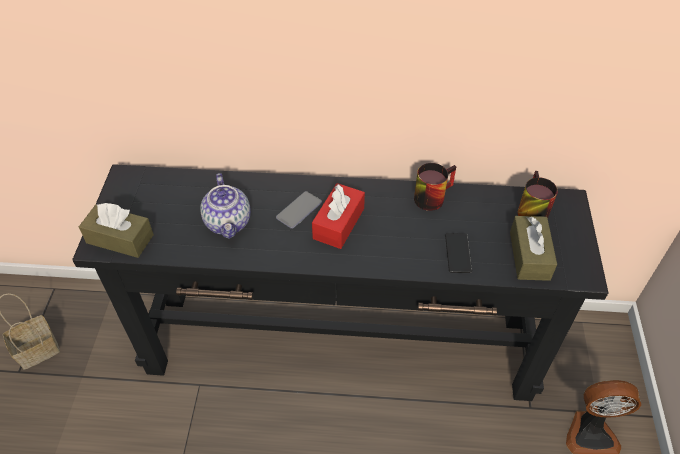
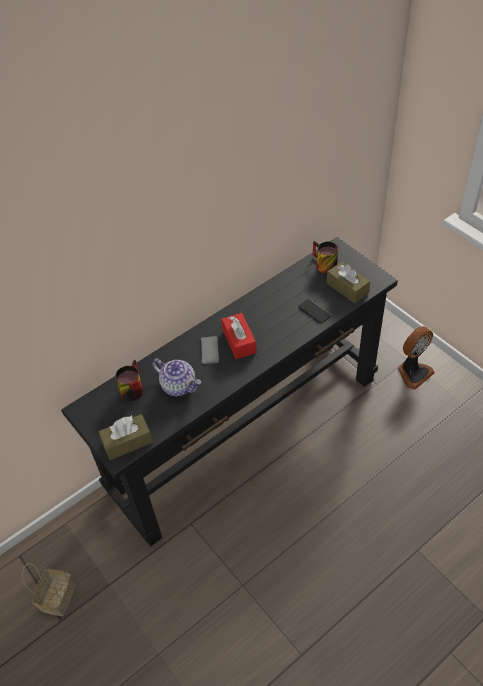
camera: 40 degrees left, 0 degrees up
mug [414,163,456,211] -> mug moved to [115,360,143,401]

